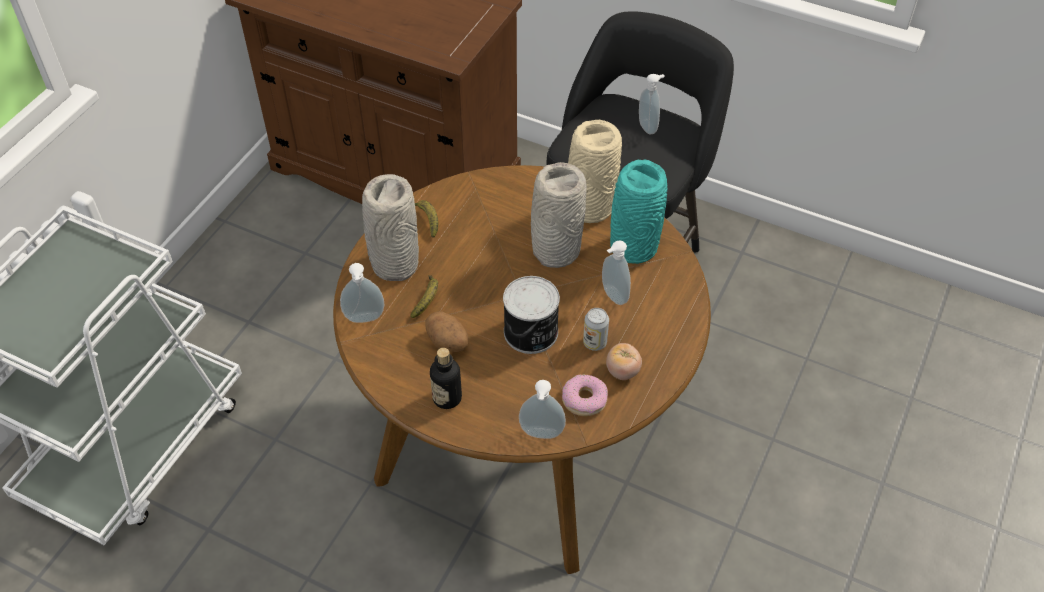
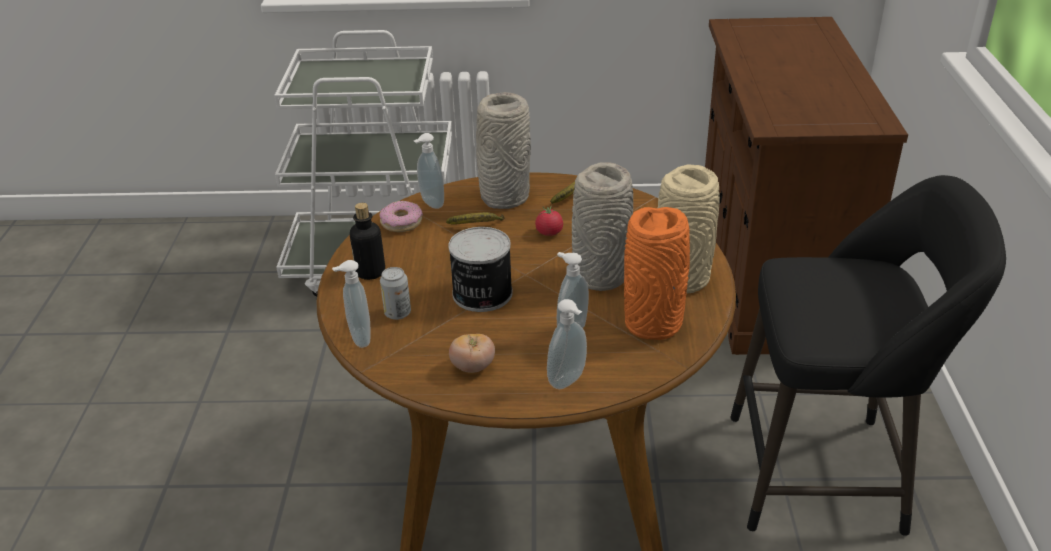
camera: 65 degrees right, 15 degrees down
potato [426,312,468,352] -> none
donut [562,374,608,416] -> donut moved to [380,201,423,232]
can [583,308,609,351] -> can moved to [380,267,411,320]
turquoise vase [610,159,668,264] -> orange vase [624,207,690,340]
soap dispenser [639,74,665,135] -> soap dispenser moved to [547,299,587,389]
none -> tomato [535,205,563,236]

